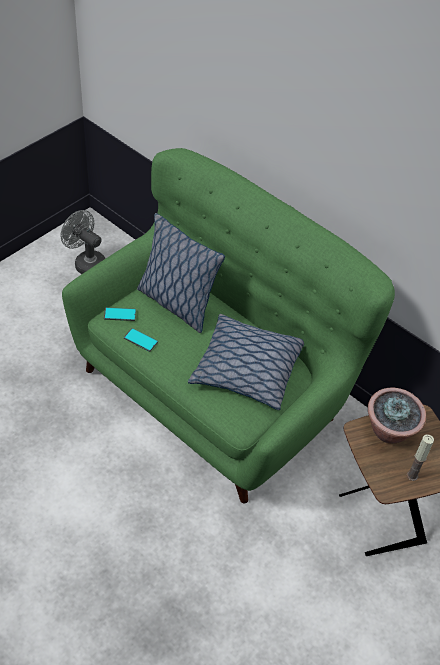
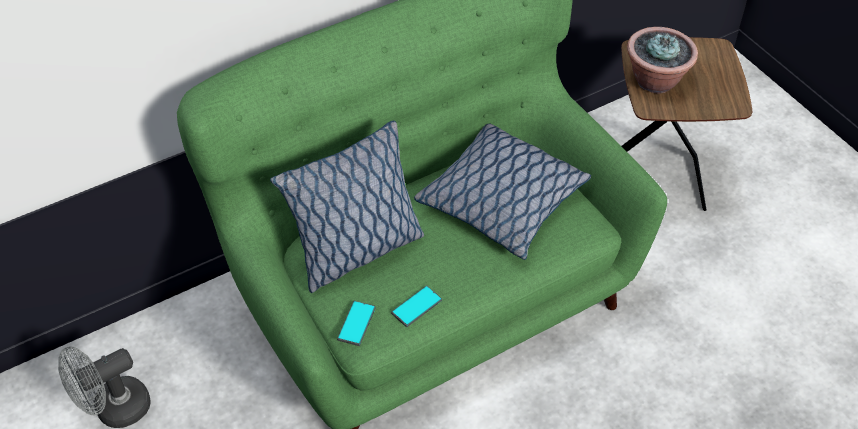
camera: 70 degrees left, 0 degrees up
candle [407,434,434,481] -> none

